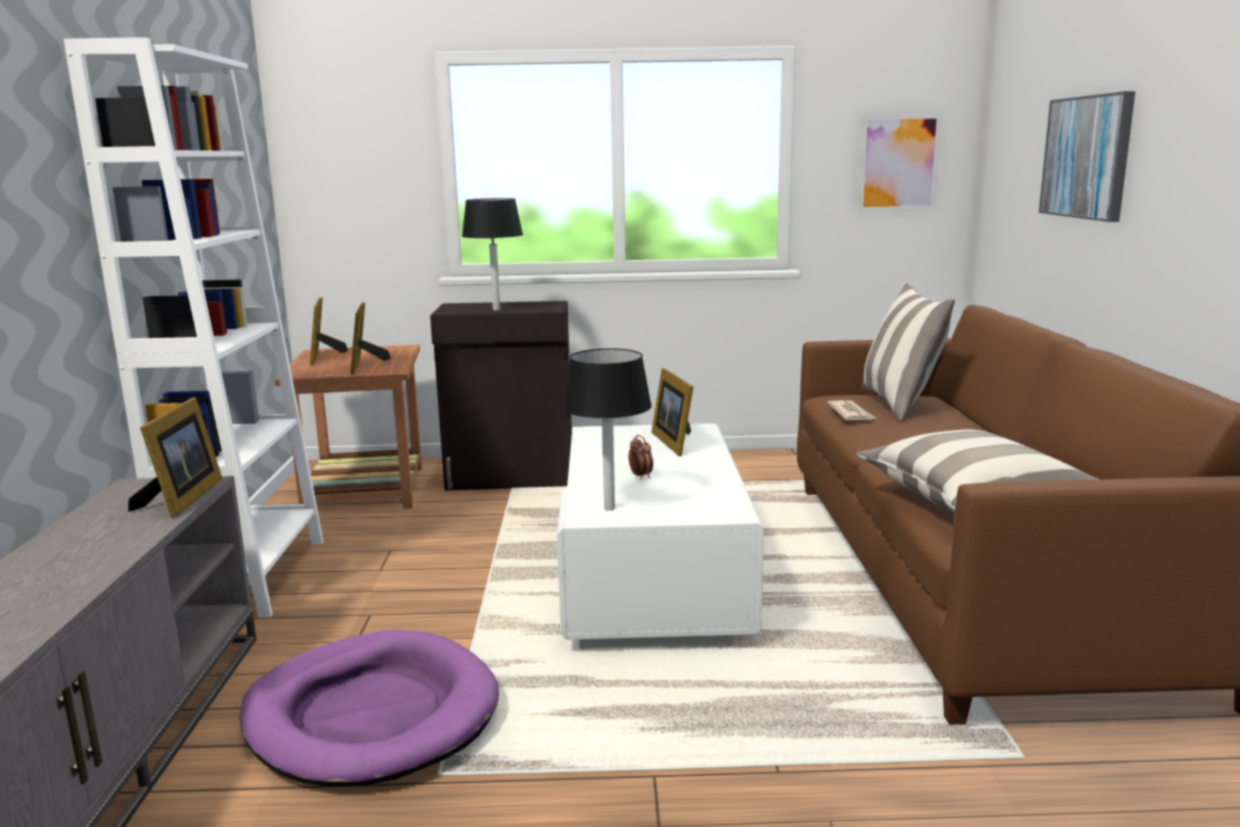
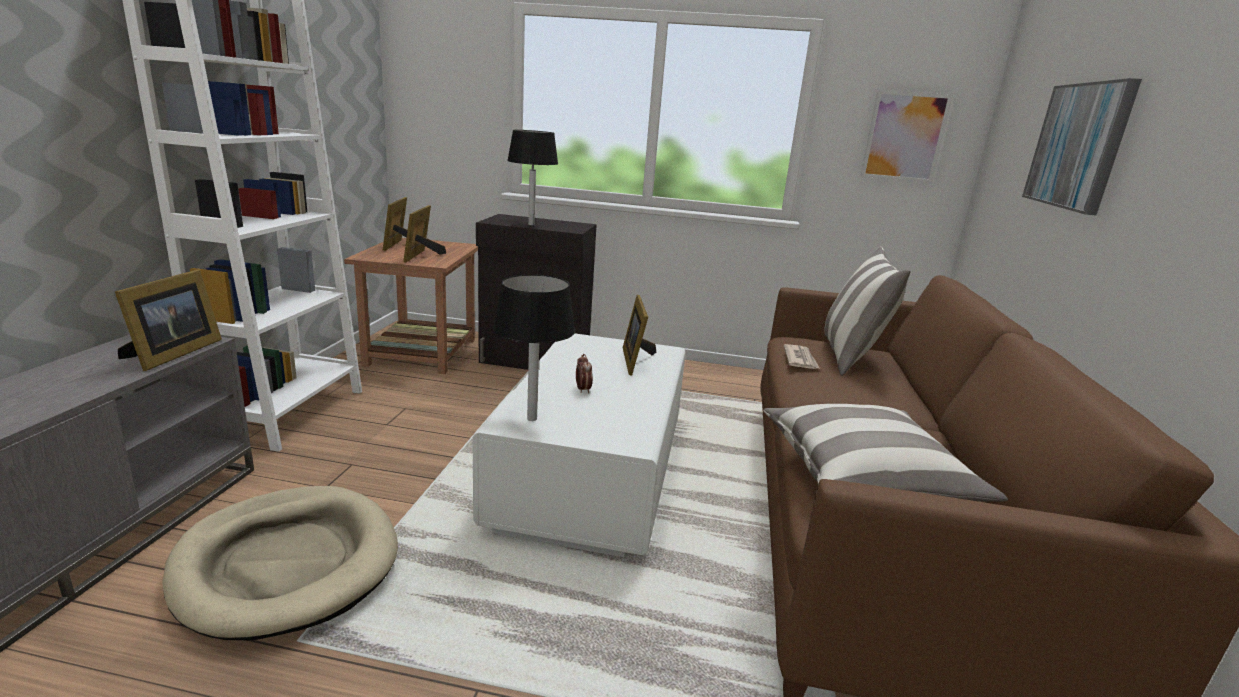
camera: 10 degrees right, 5 degrees up
purple dog bed [239,630,499,786] -> beige dog bed [162,486,398,640]

